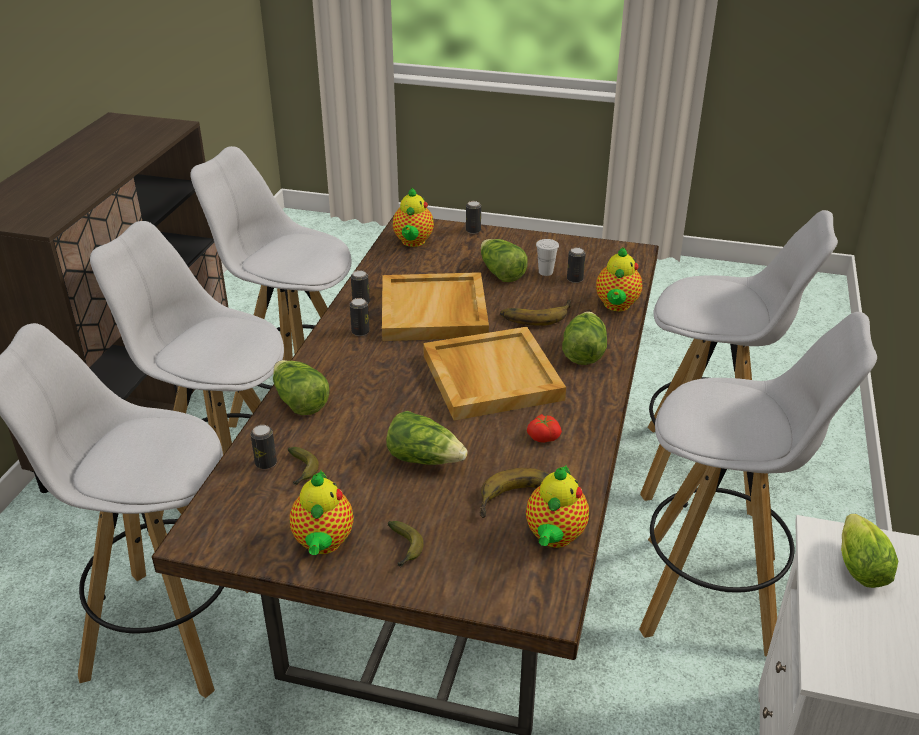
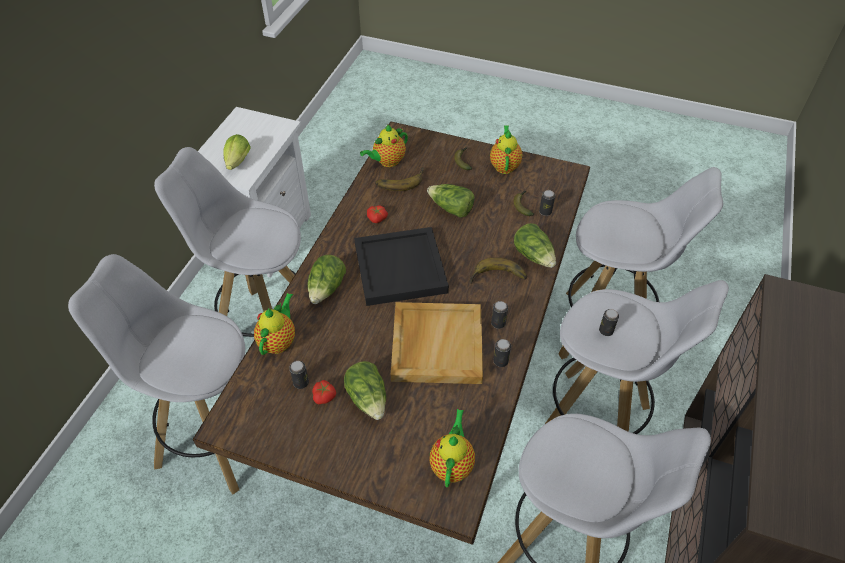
camera: 175 degrees left, 15 degrees up
beige tray [423,327,566,420] -> black tray [354,227,449,306]
can [466,201,481,234] -> can moved to [599,309,619,336]
banana [500,300,572,326] -> banana moved to [469,257,527,284]
teapot [526,465,589,548] -> teapot turned 150 degrees counterclockwise [360,125,408,167]
white cup [536,239,559,276] -> tomato [312,380,336,404]

